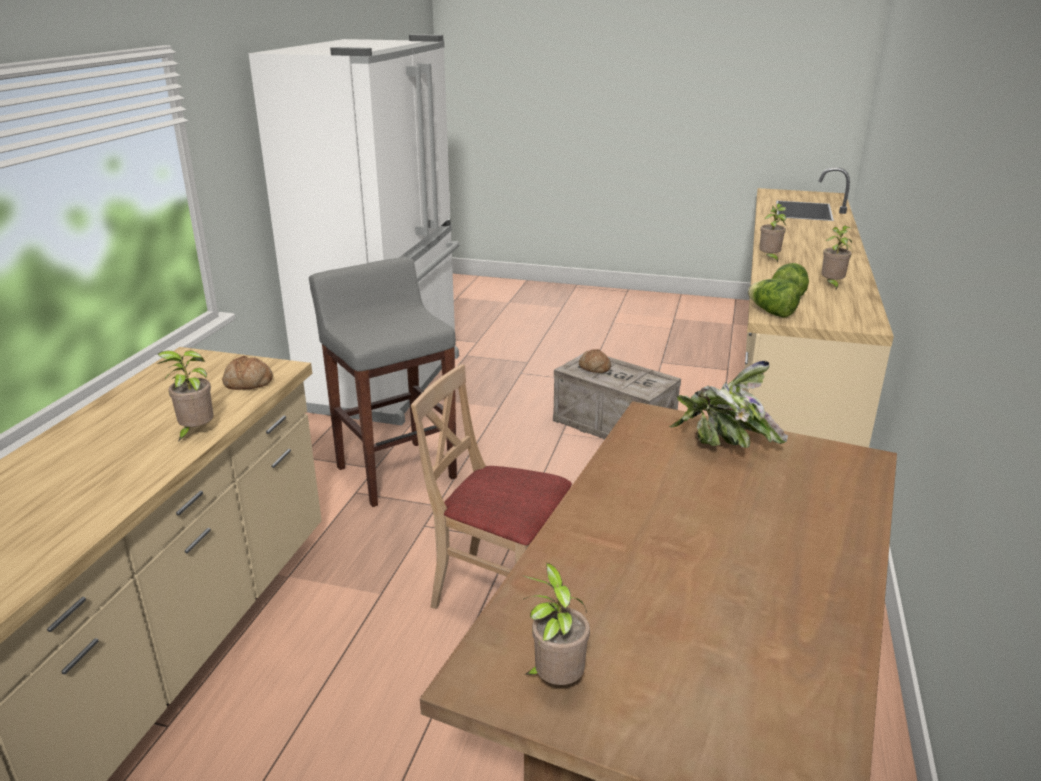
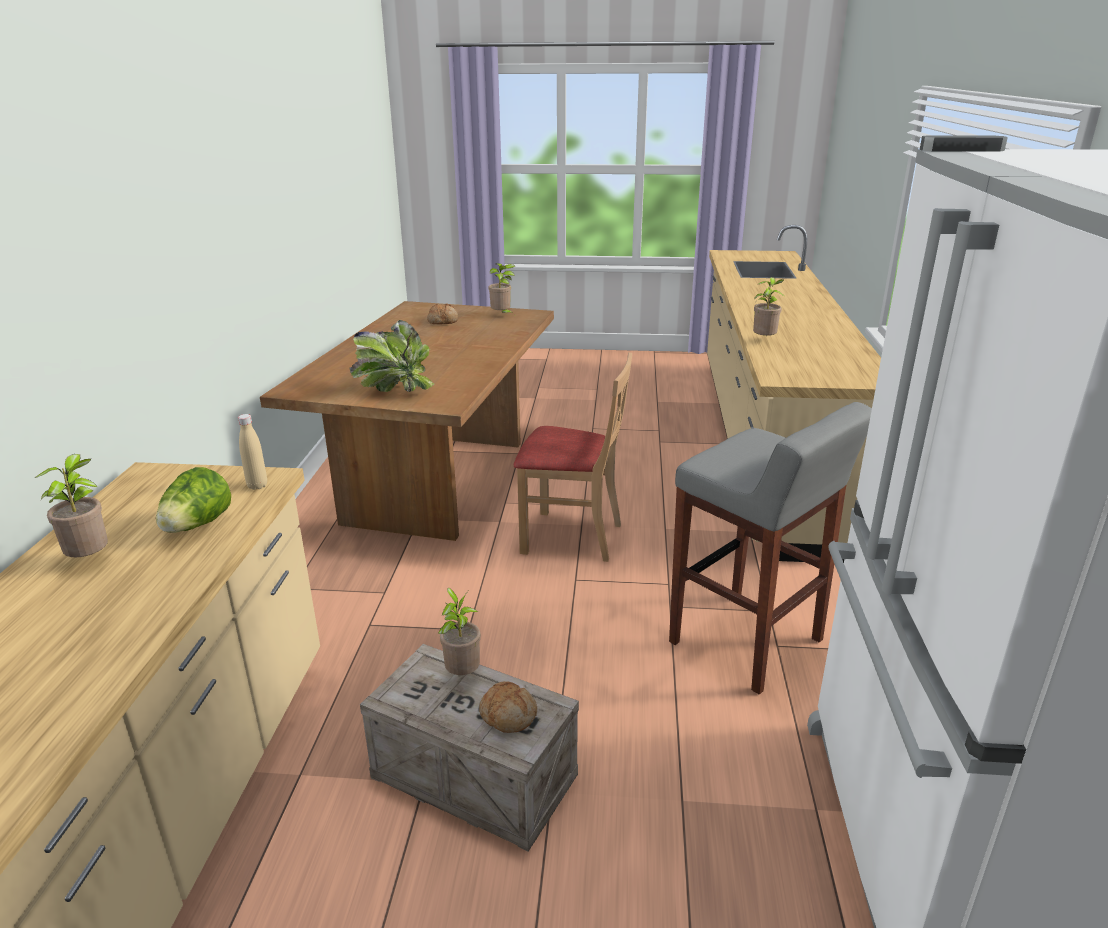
camera: 170 degrees right, 0 degrees up
bread [222,356,273,390] -> bread moved to [427,303,458,324]
lettuce [748,279,801,318] -> beige bottle [238,414,267,490]
potted plant [759,203,786,263] -> potted plant moved to [438,588,481,675]

